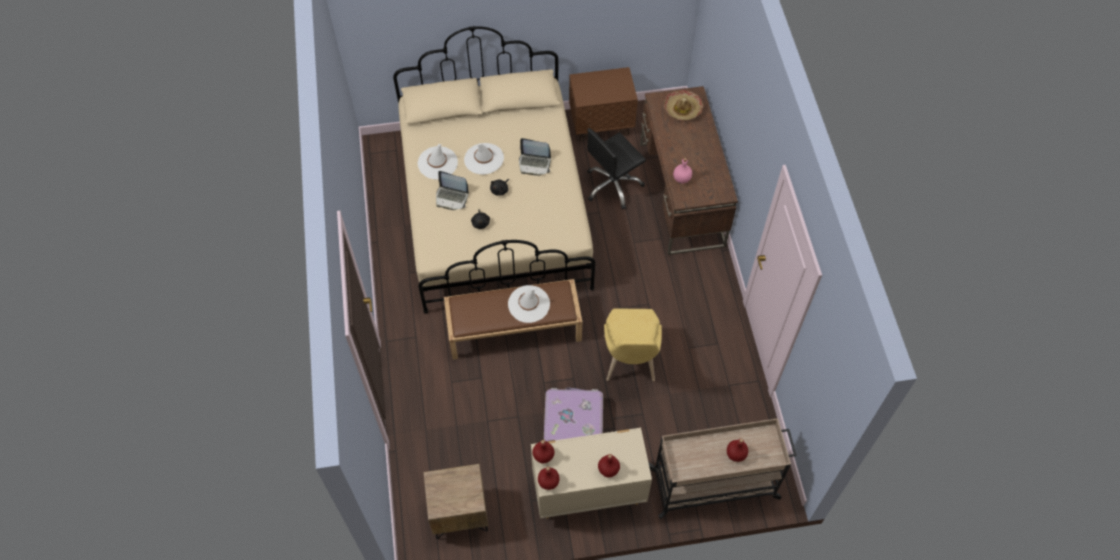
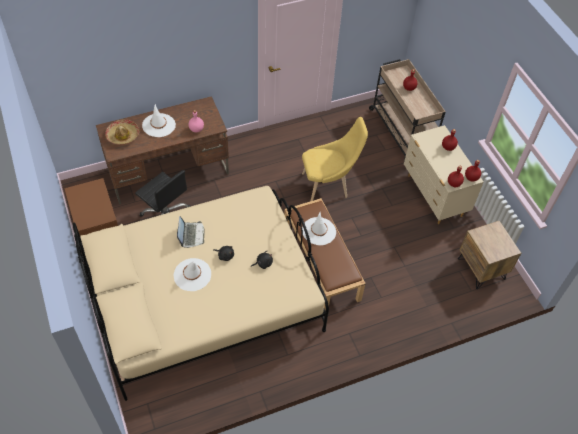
camera: 105 degrees left, 5 degrees down
white hat [418,144,458,179] -> white hat moved to [142,104,176,137]
laptop [436,171,469,210] -> none
suitcase [544,387,603,441] -> none

